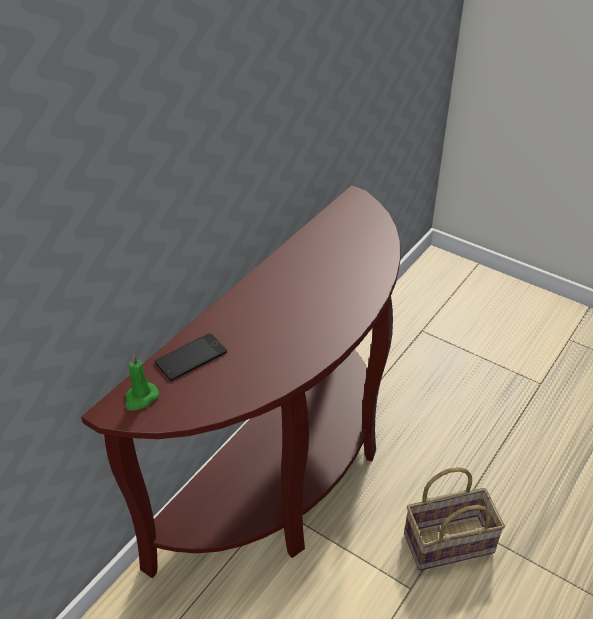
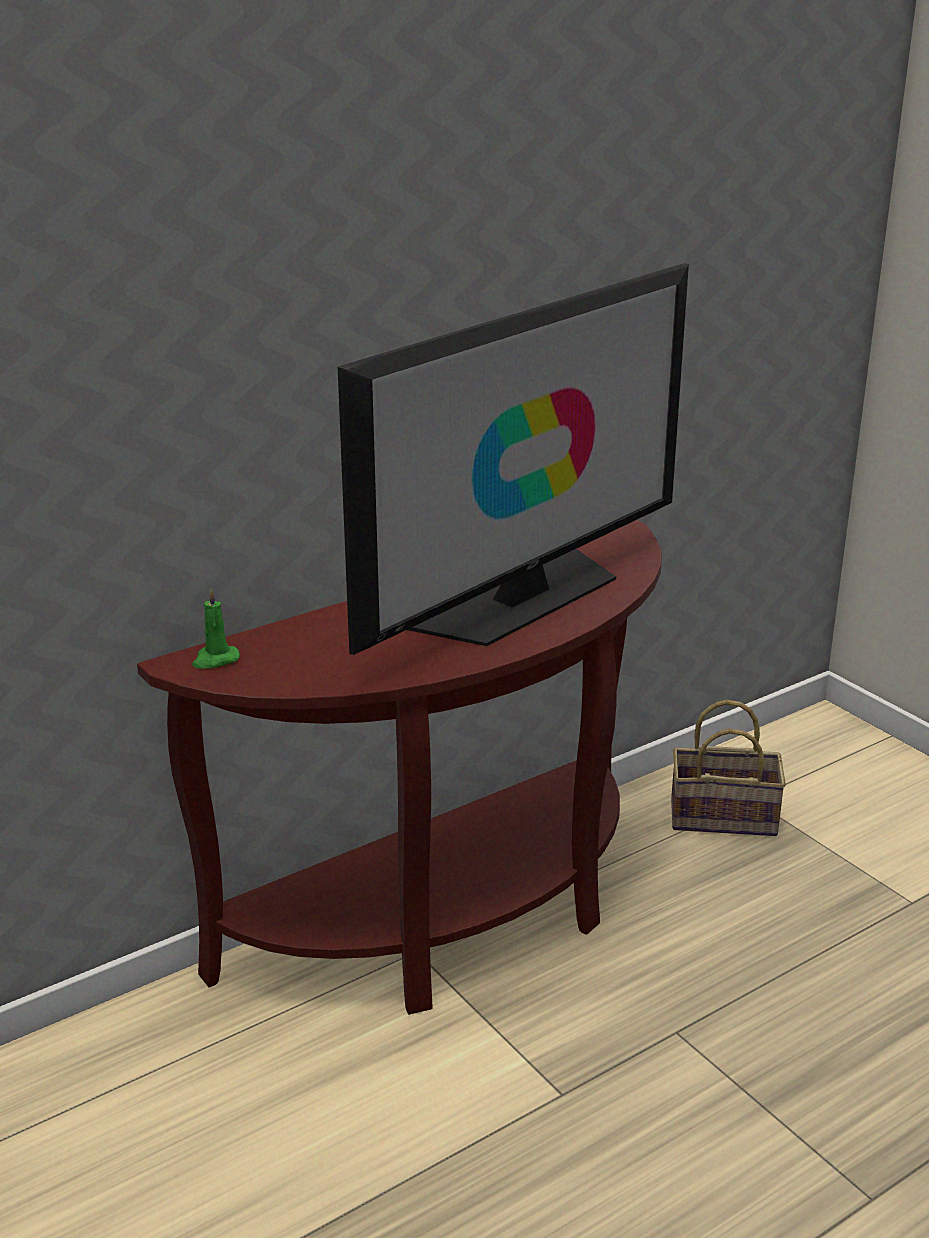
camera: 20 degrees right, 15 degrees down
phone [155,333,227,381] -> none
basket [404,467,505,571] -> basket moved to [671,700,786,836]
none -> television [338,263,689,655]

